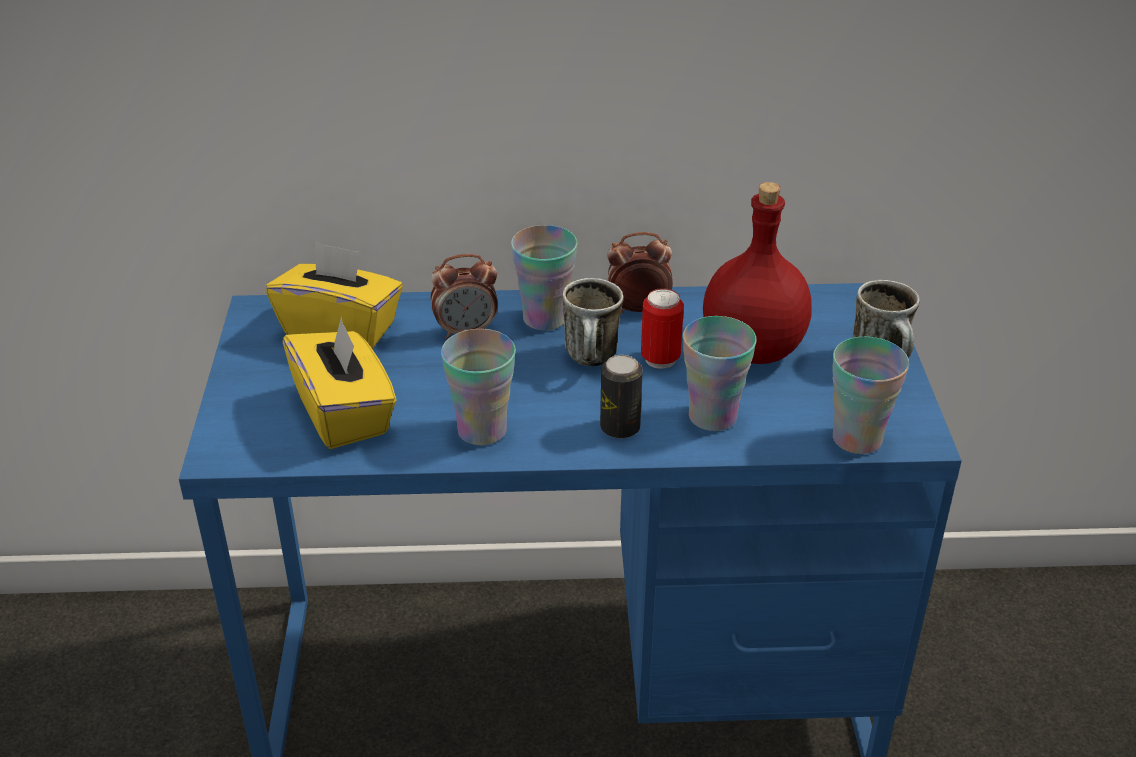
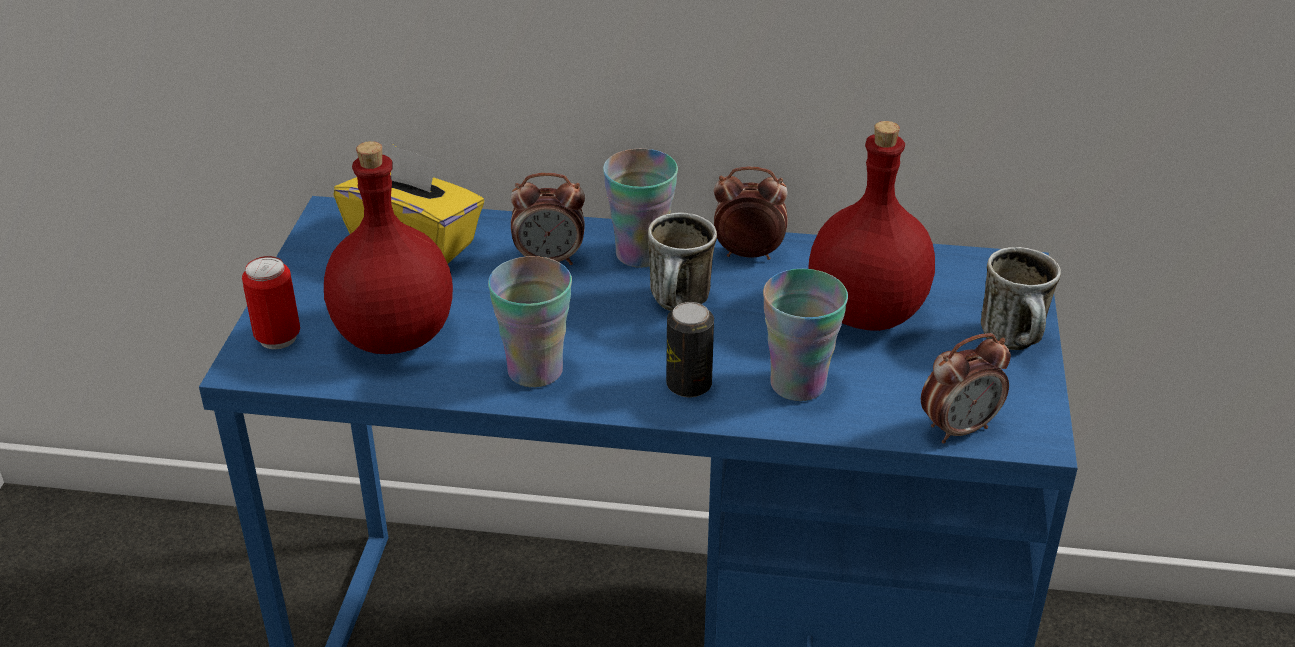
camera: 10 degrees right, 0 degrees up
yellow tissue box [283,316,396,449] -> red bottle [324,141,453,354]
can [641,288,684,369] -> can moved to [242,256,300,349]
cup [832,337,909,454] -> alarm clock [921,333,1011,444]

